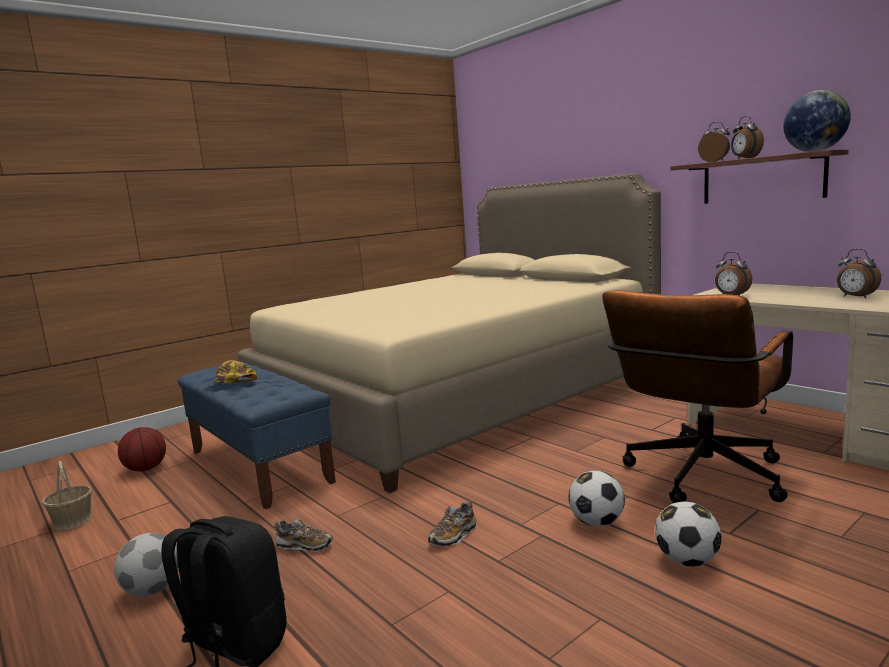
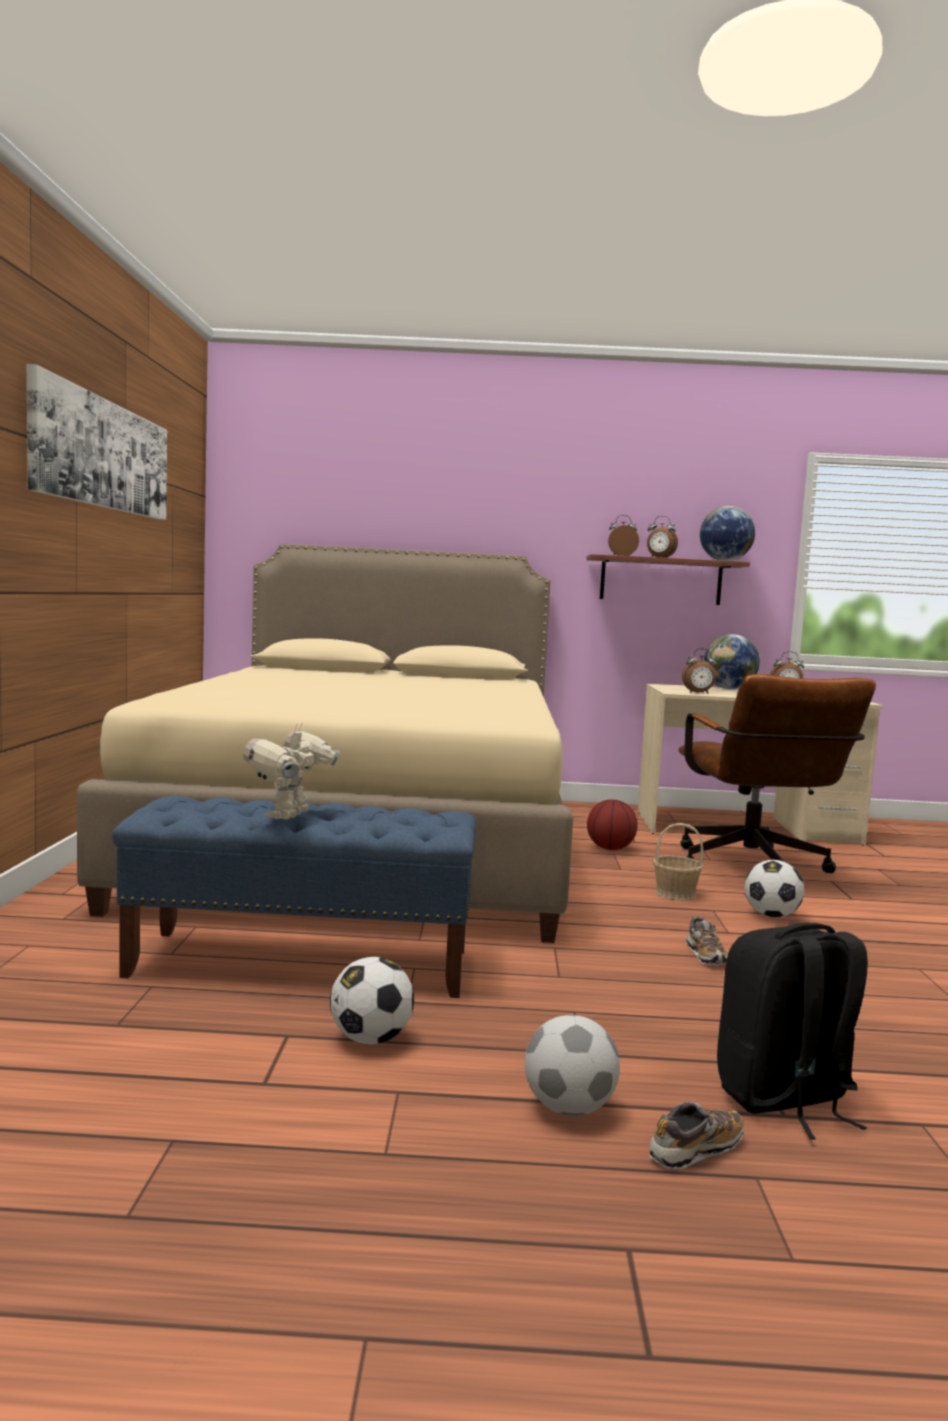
camera: 50 degrees left, 5 degrees down
basket [42,461,93,530] -> basket moved to [653,823,704,900]
basketball [118,427,166,472] -> basketball moved to [587,799,638,850]
cap [204,360,257,383] -> toy robot [243,724,340,820]
shoe [274,519,333,552] -> shoe moved to [648,1102,744,1169]
football [655,502,722,567] -> football moved to [330,957,414,1044]
none -> picture [27,364,167,520]
none -> globe [704,634,760,689]

